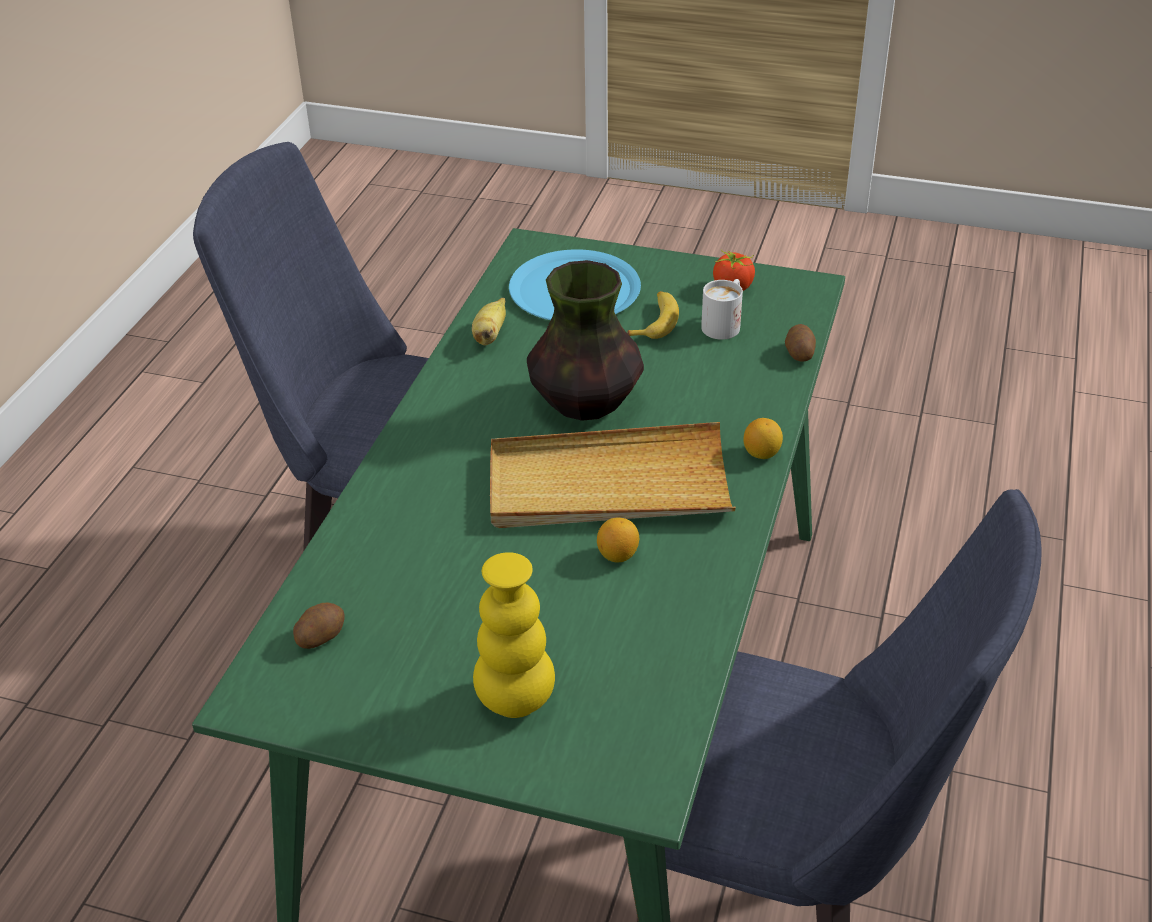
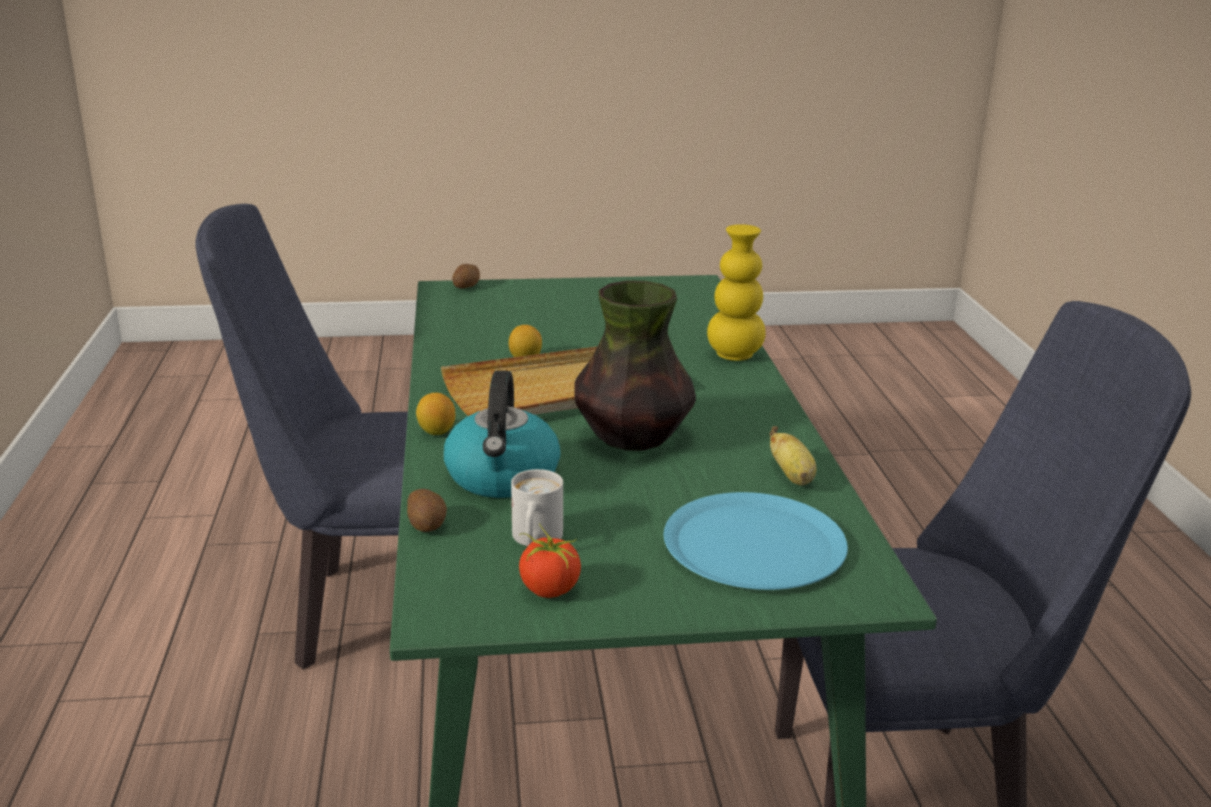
camera: 155 degrees right, 15 degrees down
potato [293,603,345,649] -> potato moved to [452,264,480,288]
yellow vase [473,552,555,718] -> yellow vase moved to [707,224,766,361]
banana [627,291,679,339] -> none
none -> kettle [444,370,560,498]

